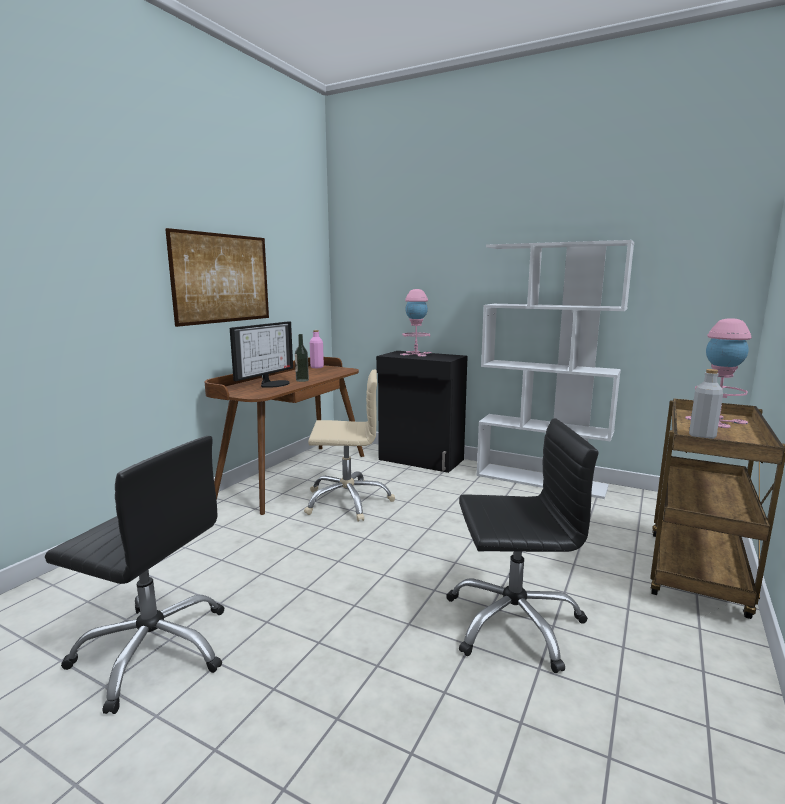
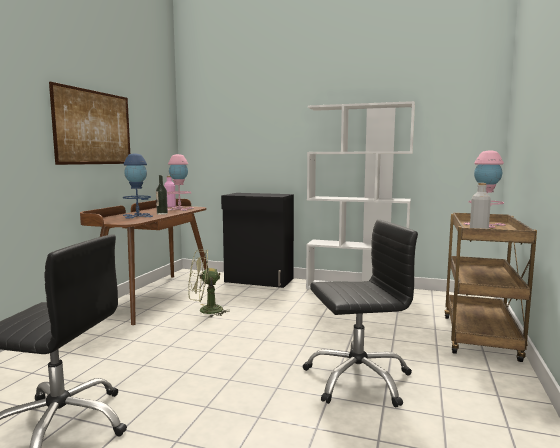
camera: 10 degrees left, 5 degrees down
monitor [230,321,293,388] -> blue table lamp [123,153,153,218]
beige office chair [304,369,395,521] -> green fan [188,249,231,318]
pink table lamp [400,289,432,356] -> pink table lamp moved to [167,154,194,211]

